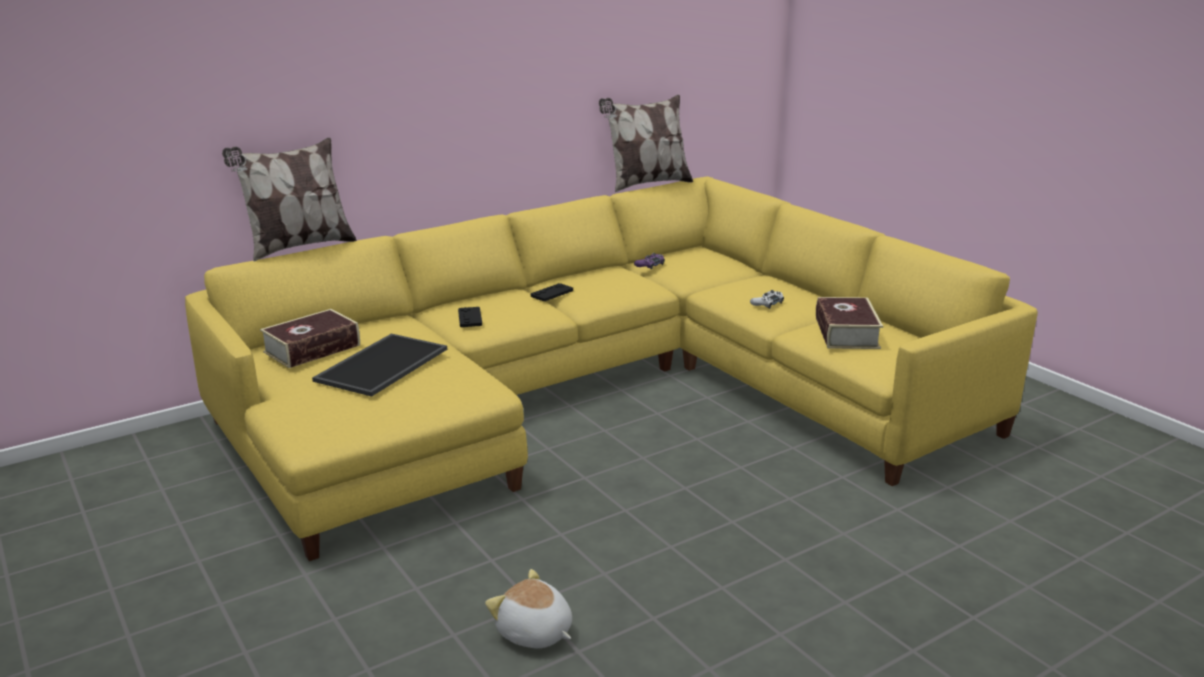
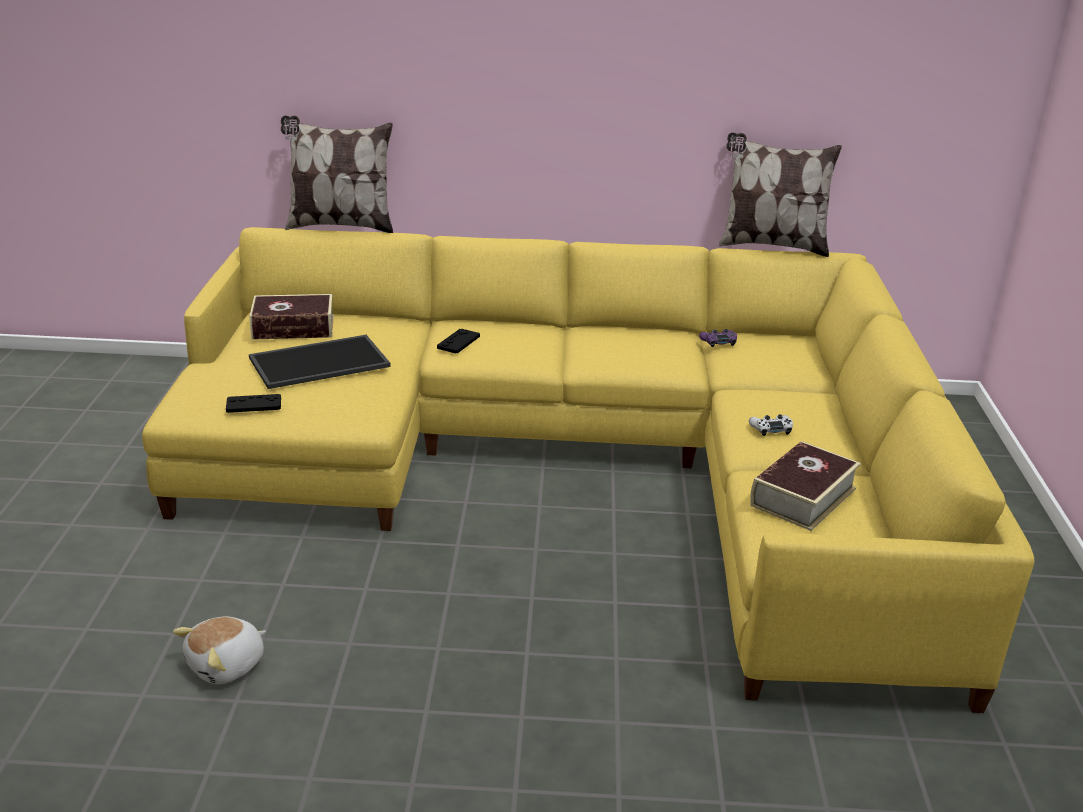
camera: 35 degrees right, 5 degrees up
plush toy [485,569,572,648] -> plush toy turned 120 degrees counterclockwise [173,617,266,684]
black game controller [531,283,573,301] -> black game controller moved to [226,394,281,413]

